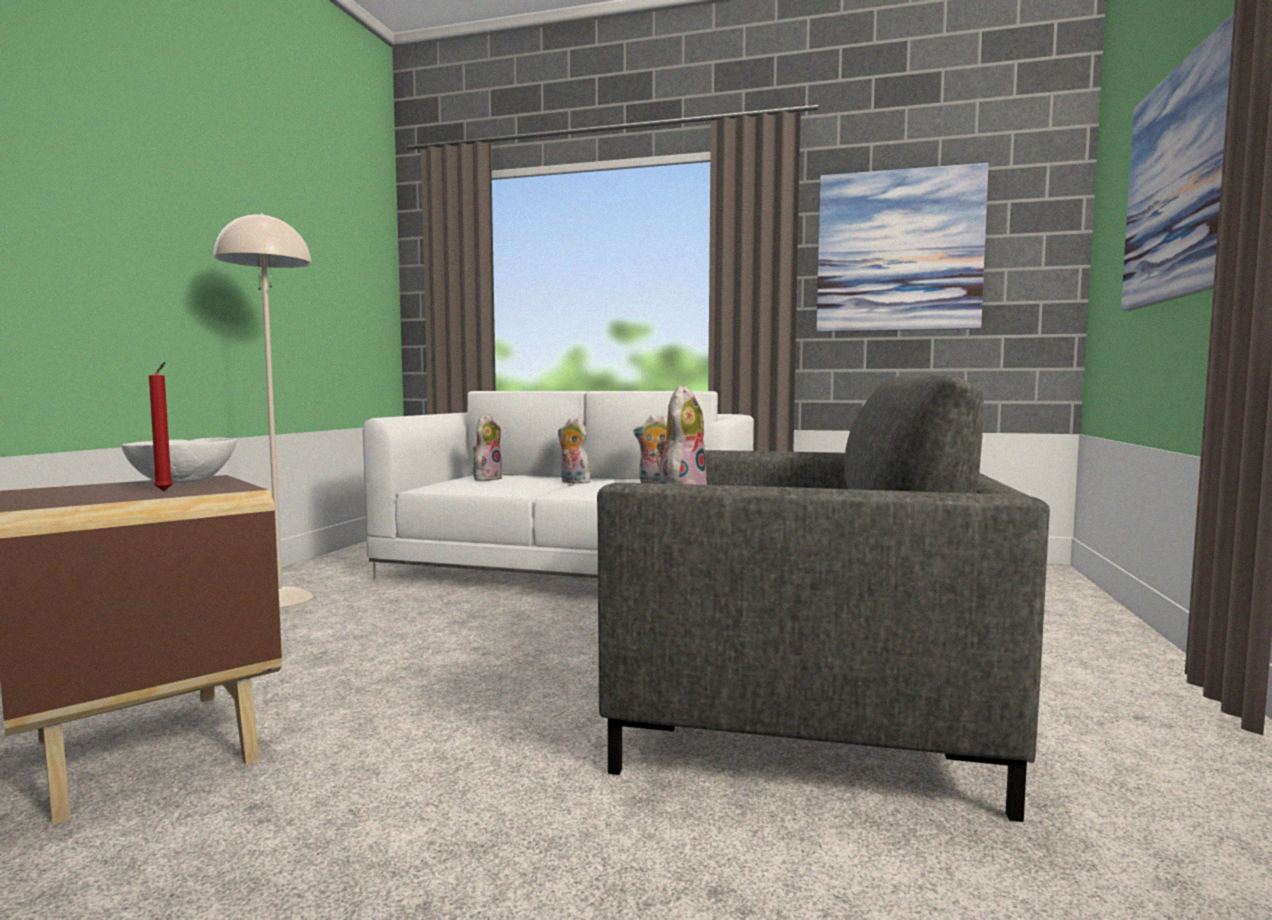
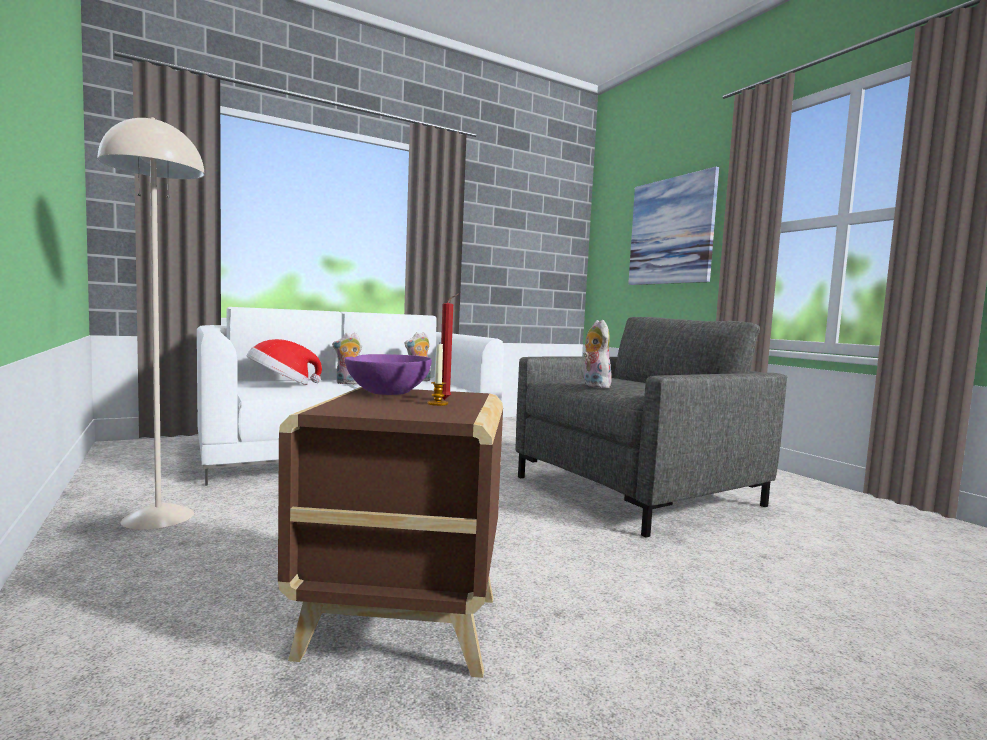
camera: 45 degrees left, 0 degrees up
white bowl [122,438,237,483] -> purple bowl [345,354,432,395]
plush toy [473,414,503,481] -> hat [247,339,322,385]
picture [816,163,989,332] -> none
none -> candle [427,344,448,406]

